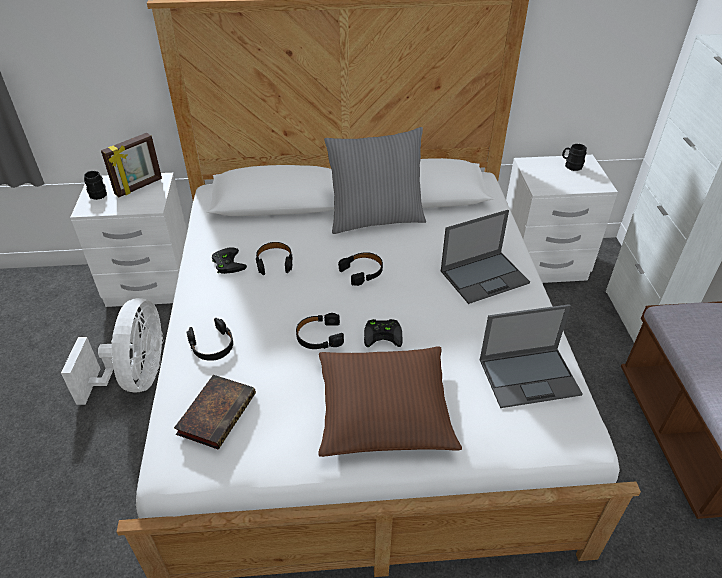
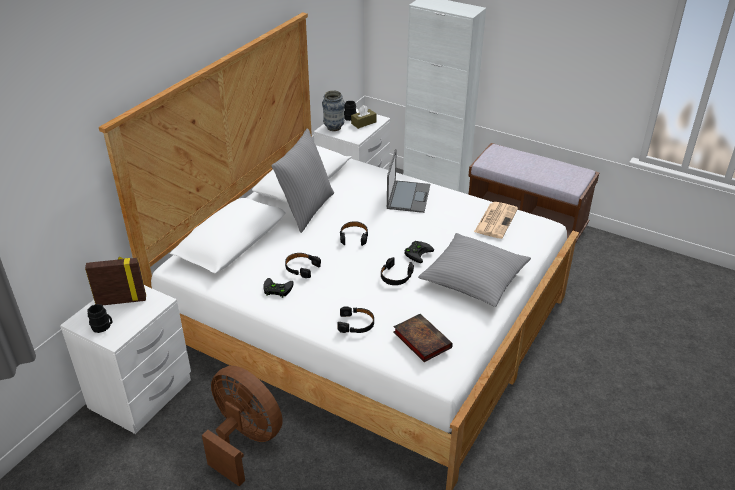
camera: 55 degrees left, 5 degrees down
white fan [61,298,164,405] -> brown fan [202,365,283,486]
picture frame [101,133,162,197] -> picture frame turned 90 degrees counterclockwise [85,257,146,305]
brown pillow [318,346,462,457] -> grey pillow [418,233,531,307]
laptop [480,304,583,408] -> newspaper [474,202,518,239]
none -> vase [322,90,345,131]
none -> brown tissue box [351,105,377,129]

